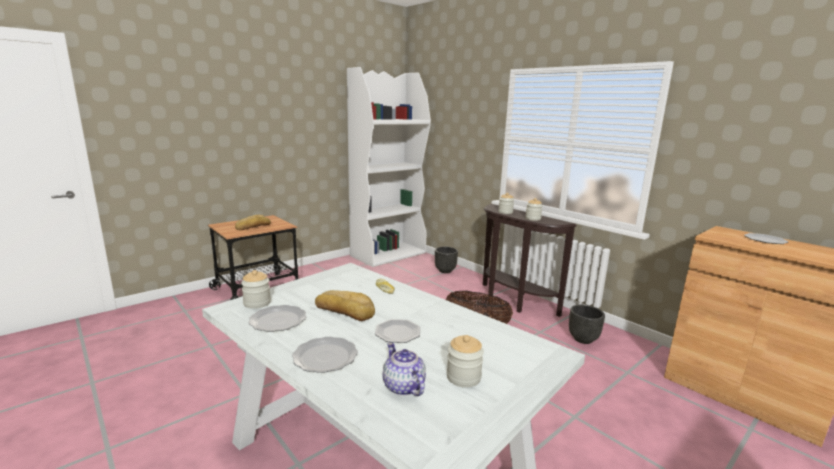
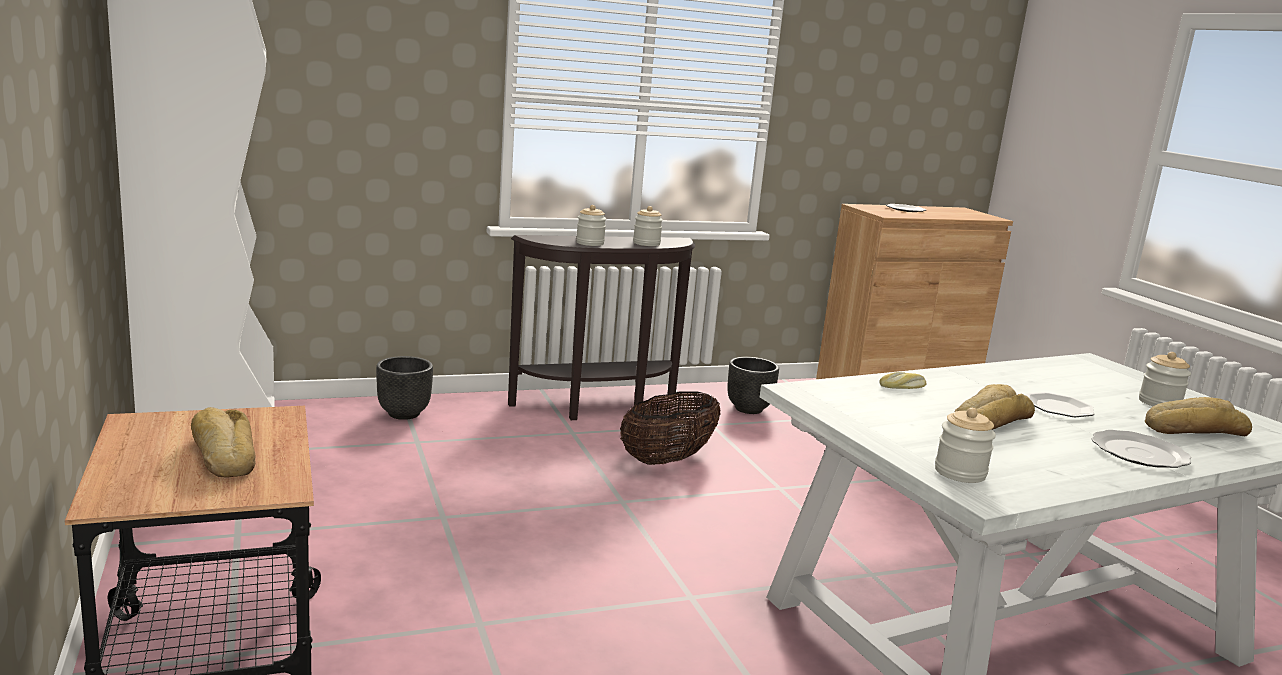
camera: 70 degrees left, 0 degrees up
plate [249,305,306,332] -> none
teapot [383,342,426,396] -> bread [1145,397,1252,436]

